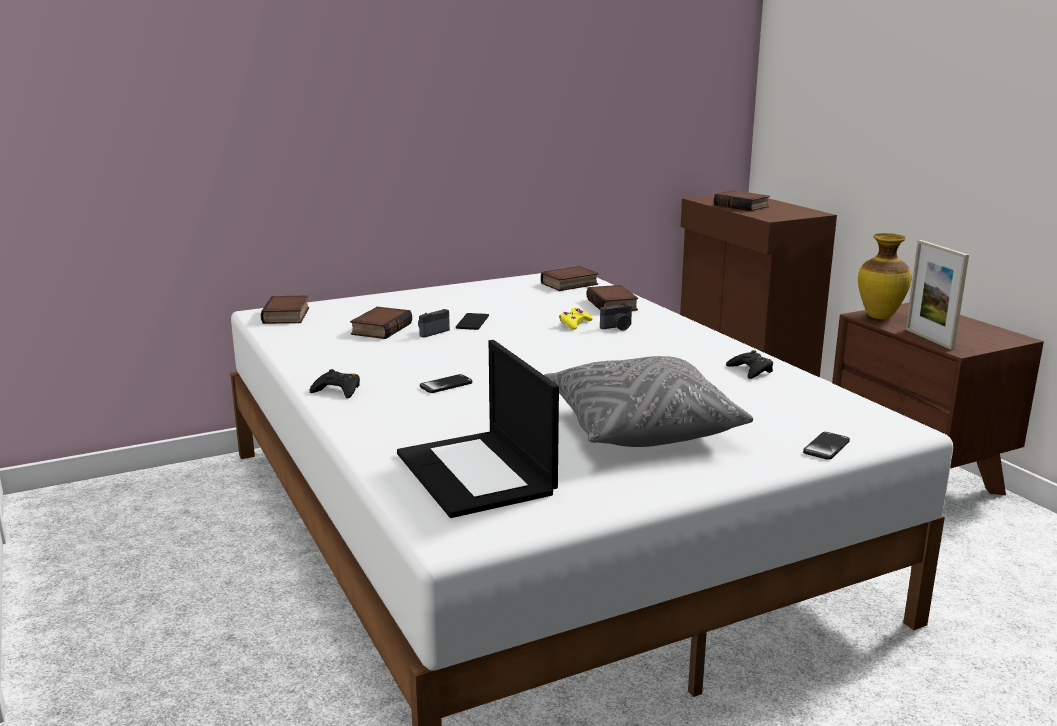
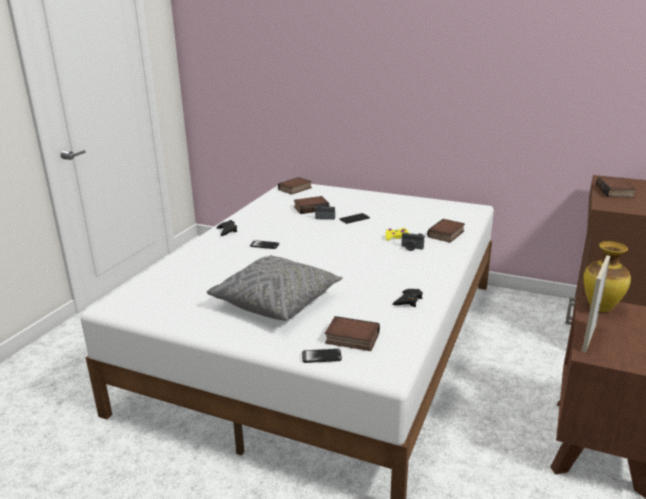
camera: 50 degrees right, 5 degrees up
laptop [397,340,559,518] -> none
book [541,266,599,291] -> book moved to [325,316,380,351]

